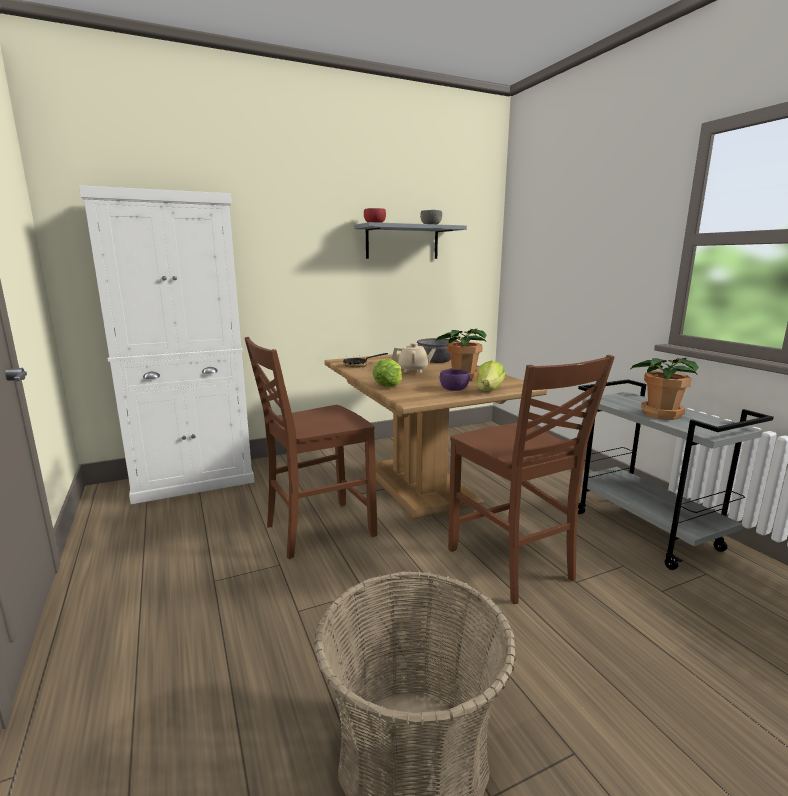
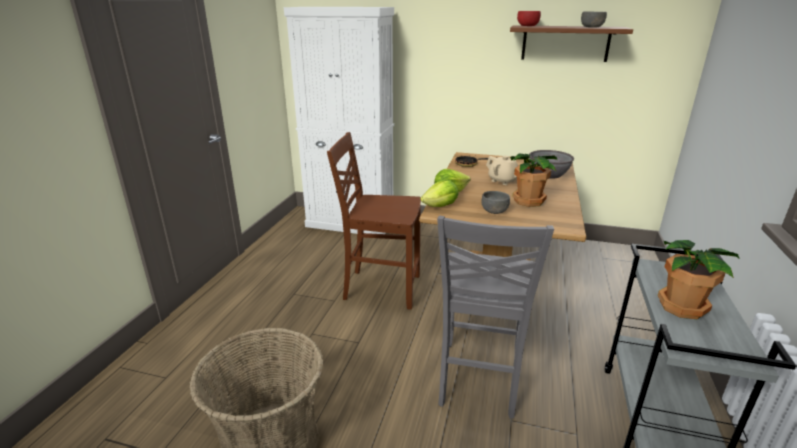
camera: 40 degrees right, 10 degrees up
grey shelf [354,222,467,259] -> brown shelf [510,25,633,62]
purple bowl [440,369,470,391] -> grey bowl [481,191,510,214]
brown chair [448,355,615,604] -> grey chair [437,216,554,418]
lettuce [476,361,505,391] -> lettuce moved to [420,180,458,207]

